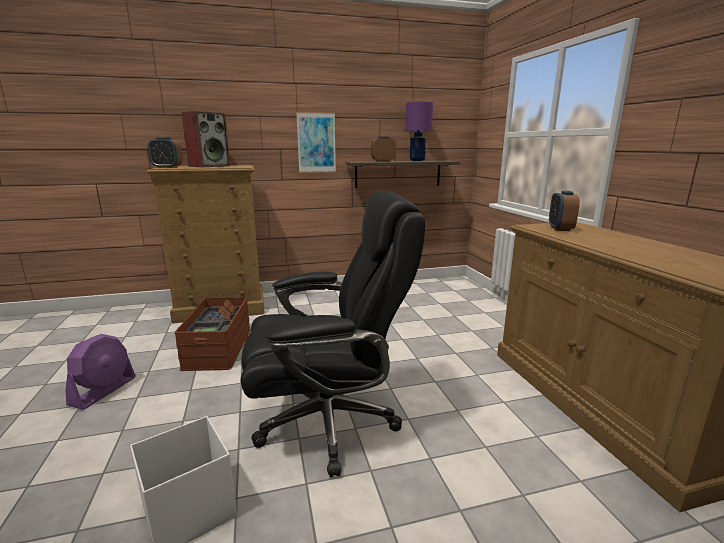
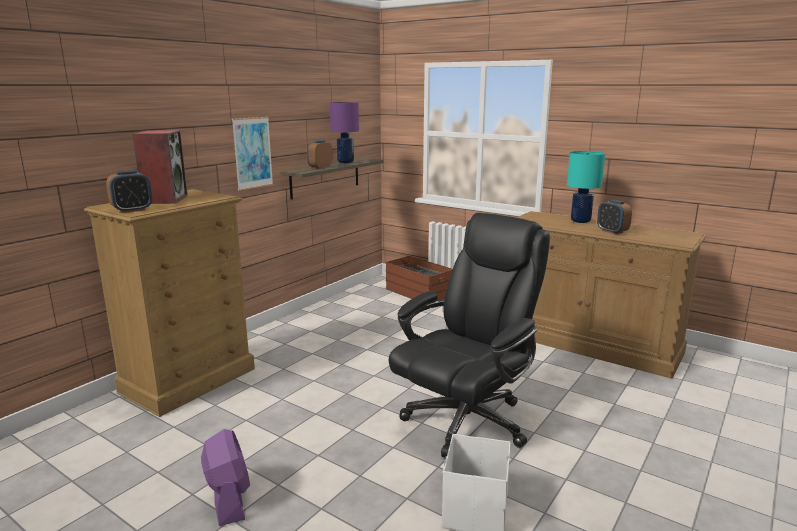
camera: 40 degrees left, 0 degrees up
brown storage box [175,297,250,371] -> brown storage box moved to [386,256,452,300]
alarm clock [549,190,580,231] -> alarm clock moved to [597,199,632,234]
none -> turquoise table lamp [567,151,605,223]

